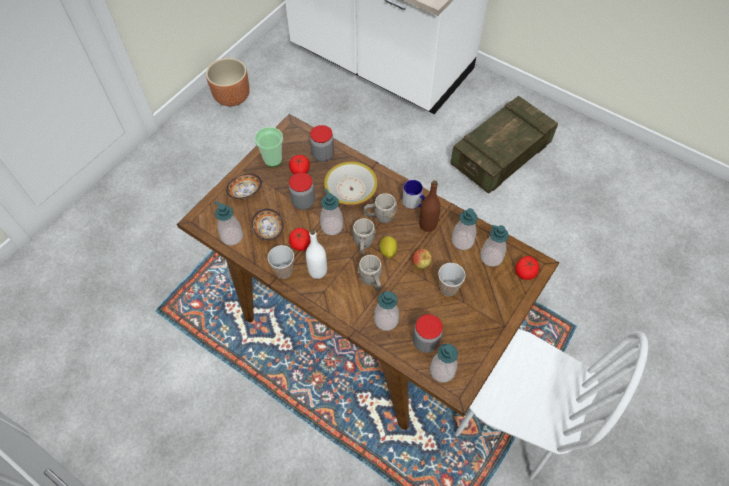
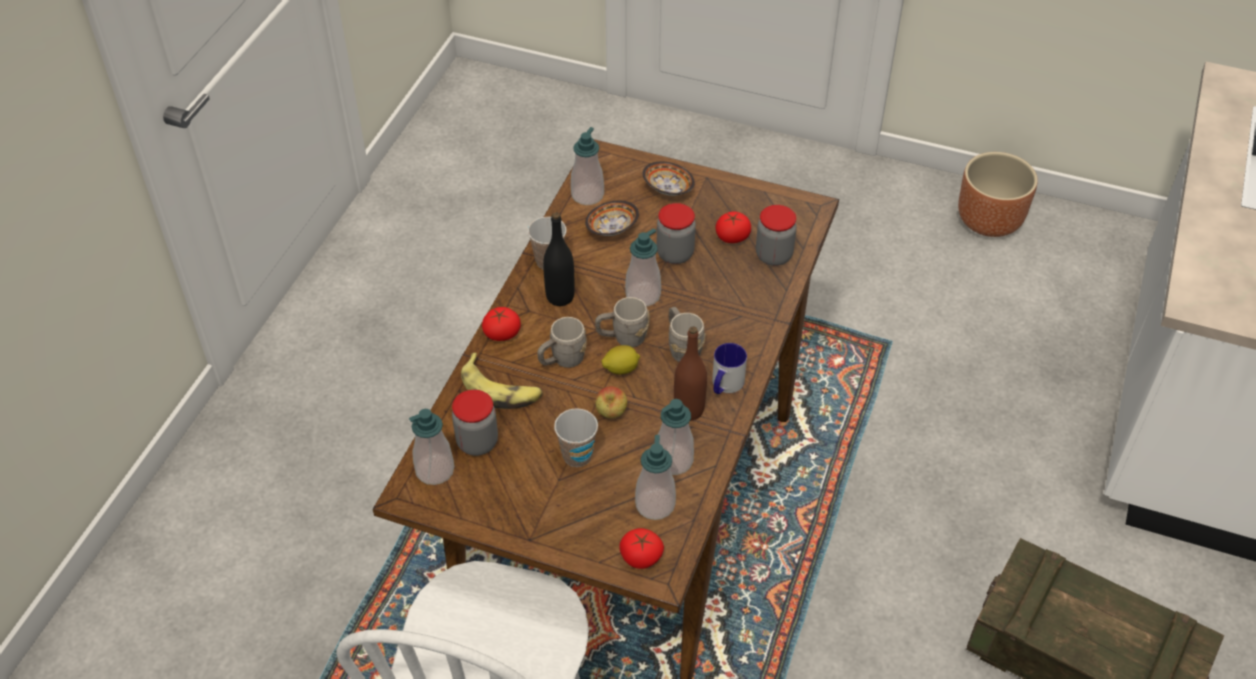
camera: 75 degrees right, 10 degrees down
cup [255,127,283,167] -> none
tomato [289,228,310,251] -> tomato moved to [482,307,521,341]
white bottle [306,229,327,279] -> black bottle [543,212,575,306]
bowl [324,161,378,205] -> none
soap dispenser [374,291,399,331] -> banana [461,353,543,409]

